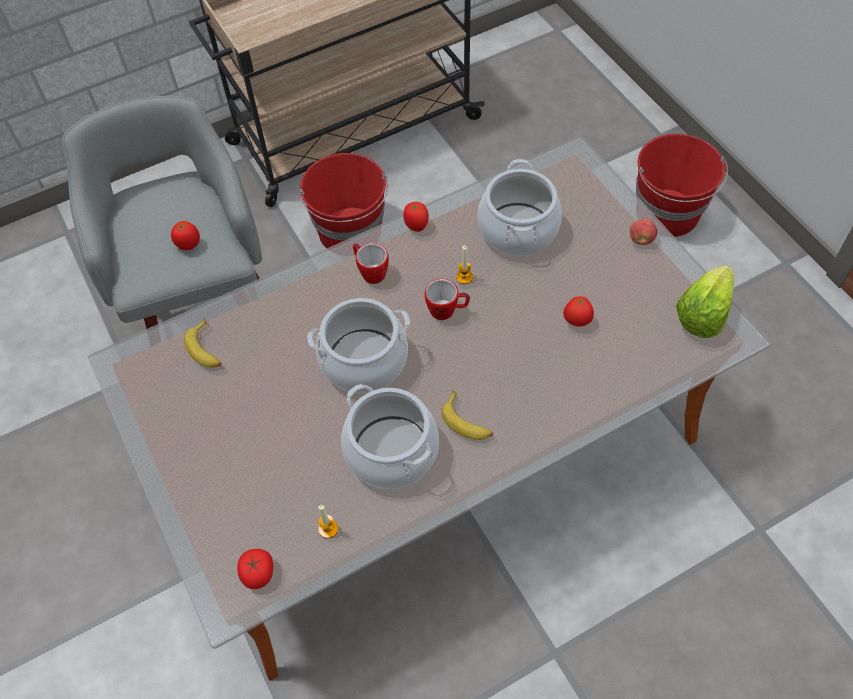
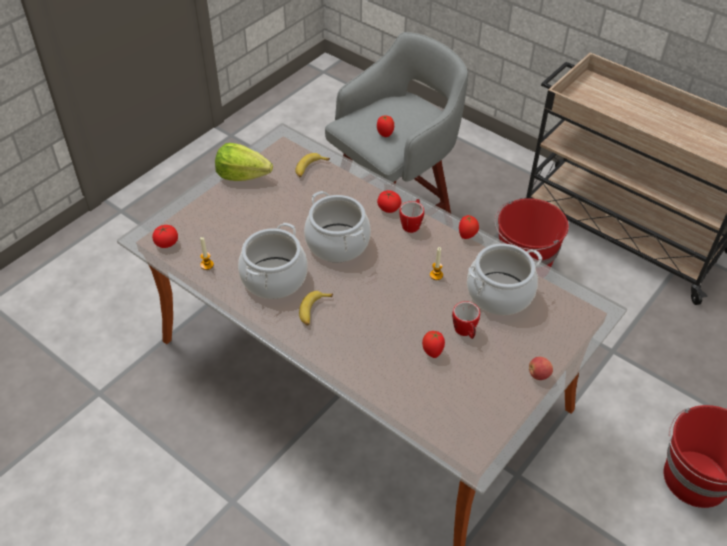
camera: 65 degrees right, 10 degrees down
mug [425,279,470,320] -> mug moved to [452,301,480,339]
lettuce [676,266,734,338] -> lettuce moved to [215,143,273,181]
none -> tomato [377,190,402,213]

